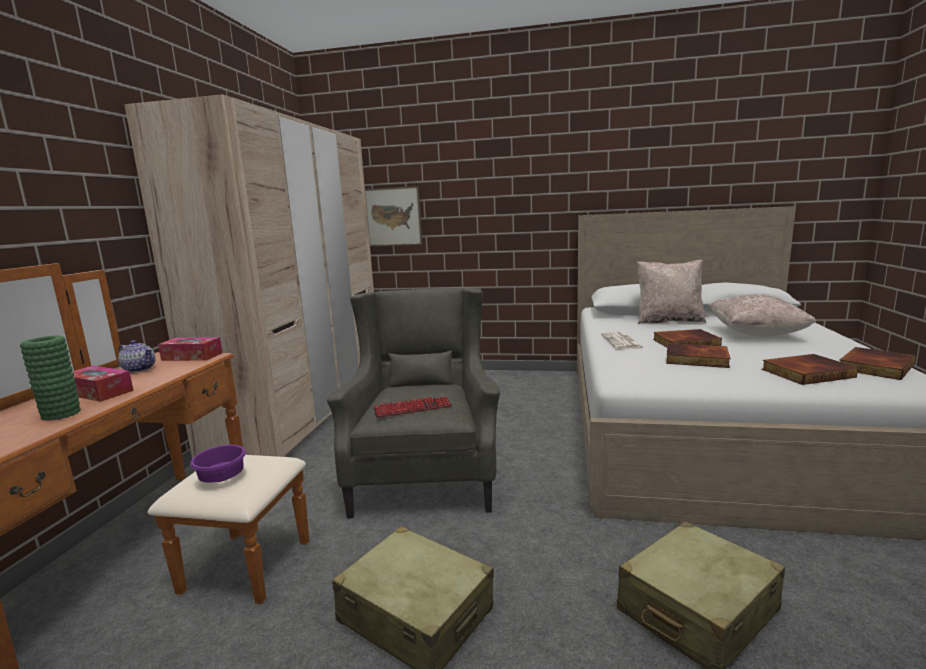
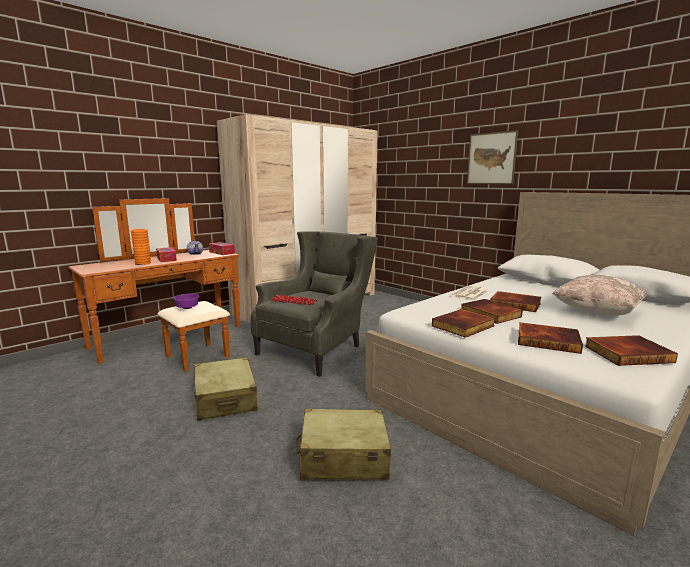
camera: 35 degrees right, 0 degrees up
green vase [20,336,81,421] -> orange vase [131,229,151,265]
picture [365,186,423,247] -> picture moved to [467,130,518,184]
beige pillow [637,260,706,324] -> none
none -> book [432,309,495,338]

